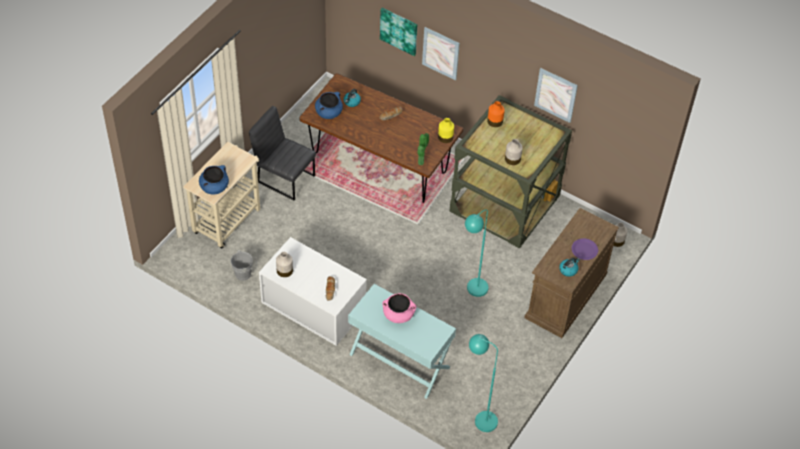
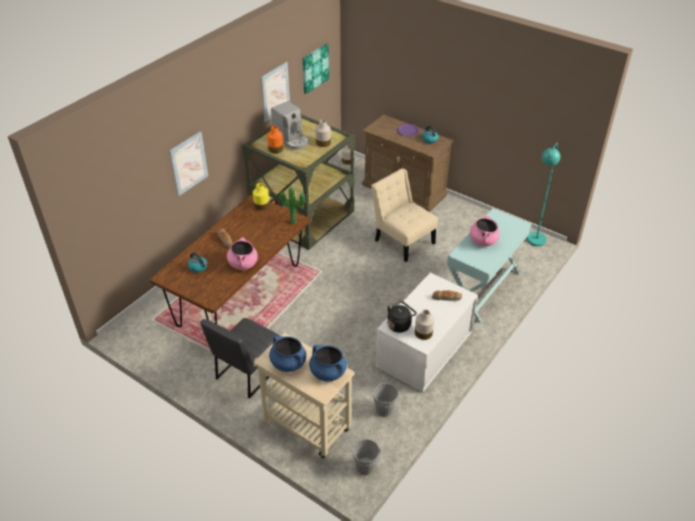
camera: 85 degrees left, 10 degrees down
blue cooking pot [315,92,343,119] -> blue cooking pot moved to [269,336,306,372]
picture [380,8,417,56] -> picture moved to [303,43,329,94]
turquoise floor lamp [465,209,489,297] -> beige chair [371,168,438,262]
none -> pink cooking pot [227,237,258,270]
none -> coffee machine [271,101,308,150]
none -> grey bucket [351,439,381,475]
none -> black kettle [387,301,417,333]

